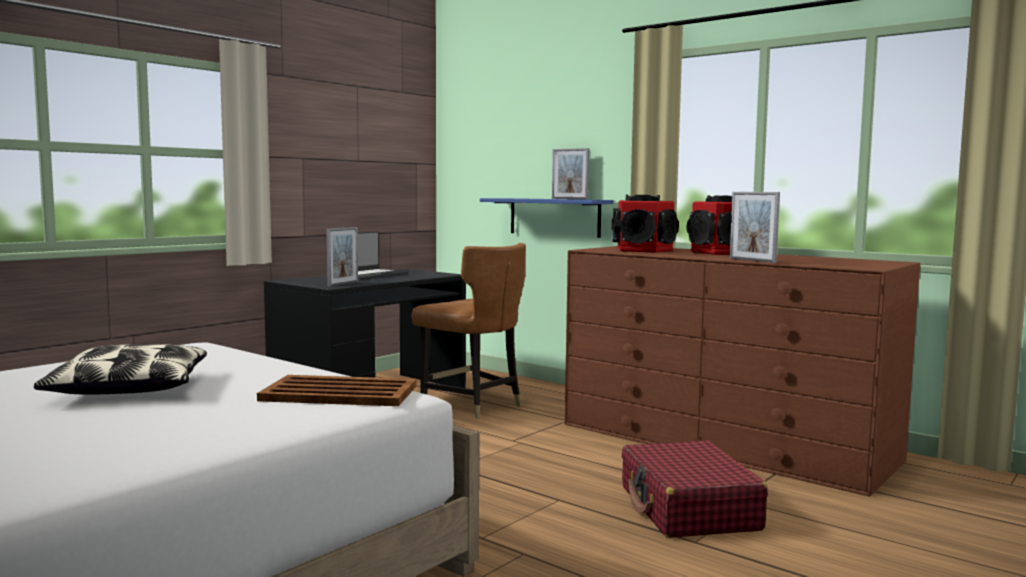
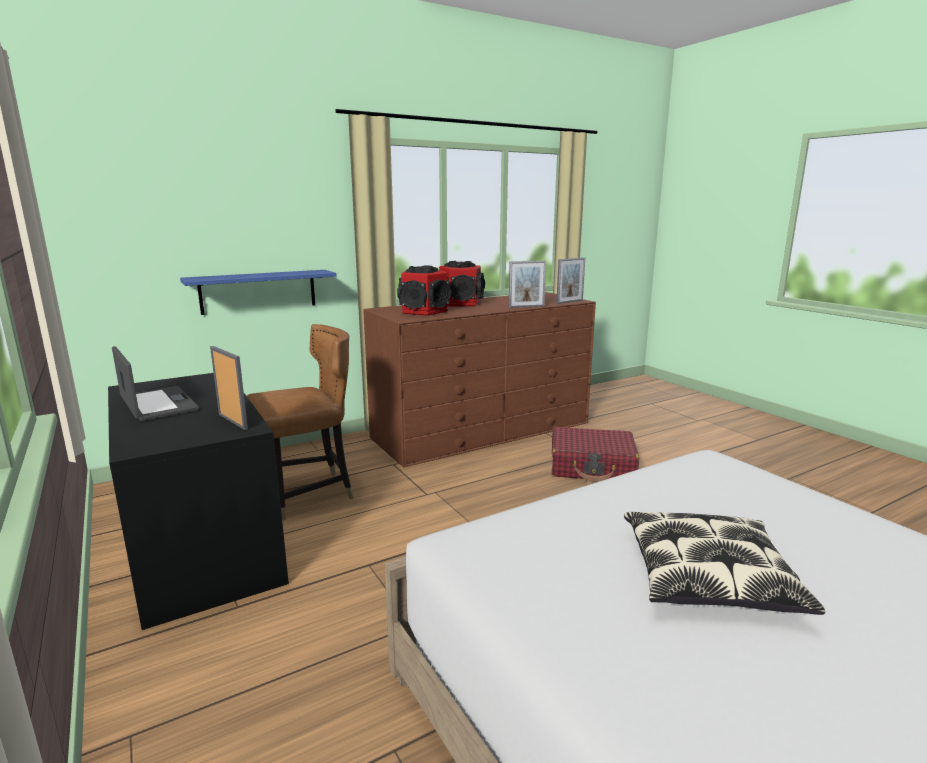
camera: 70 degrees left, 10 degrees up
brown tray [257,375,417,406] -> none
picture frame [552,148,589,199] -> picture frame moved to [556,257,585,304]

